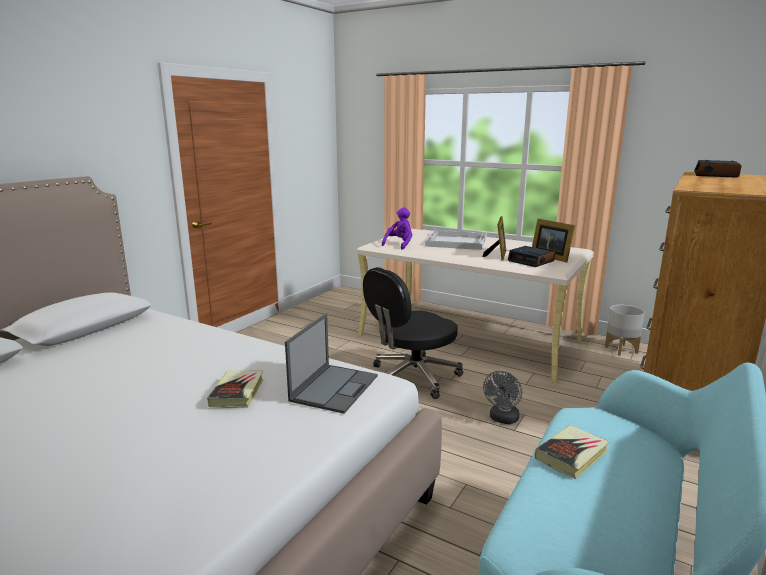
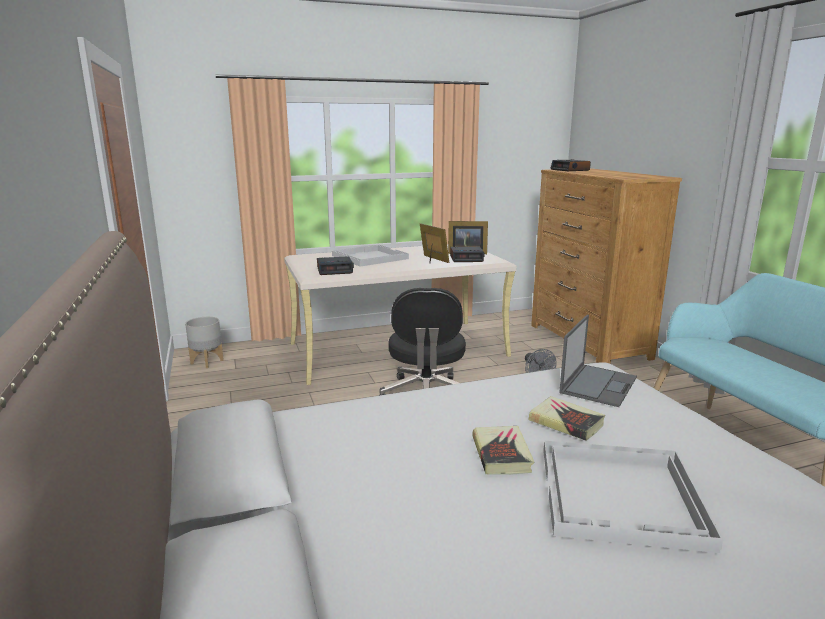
camera: 50 degrees left, 0 degrees up
laptop [285,313,378,414] -> laptop turned 60 degrees clockwise [559,315,637,407]
purple plush toy [382,207,412,250] -> alarm clock [317,256,354,275]
book [535,425,610,479] -> book moved to [472,426,534,475]
grey planter [605,305,645,356] -> grey planter moved to [185,317,224,368]
none -> white tray [543,441,724,553]

